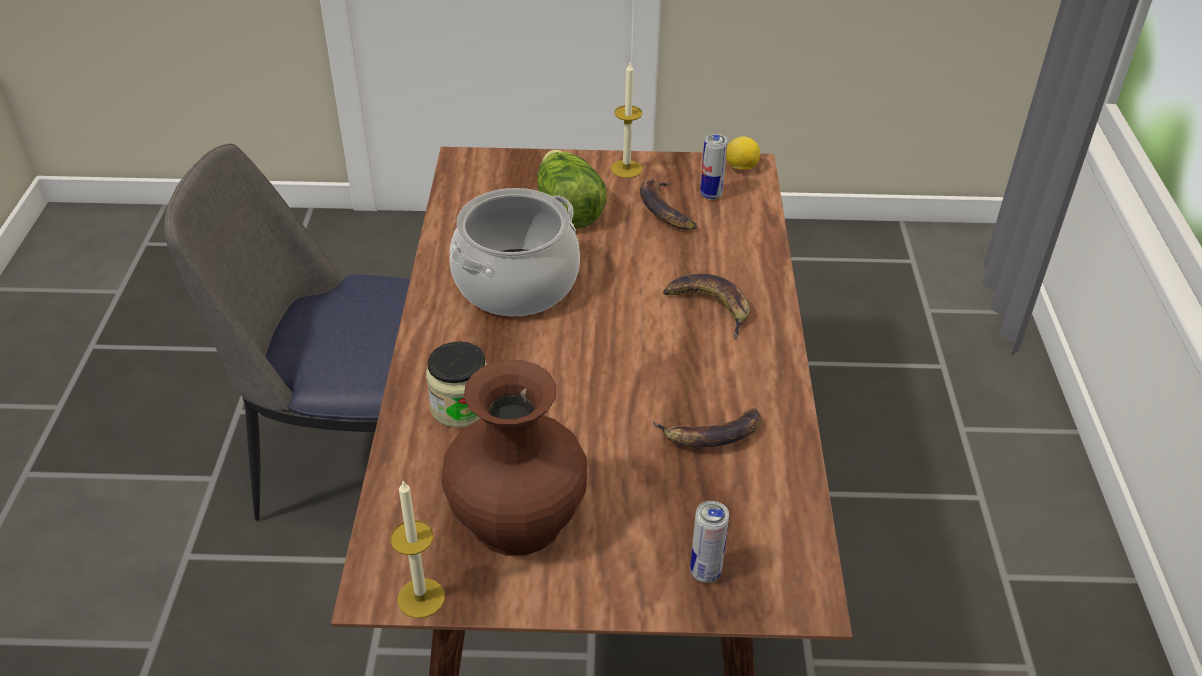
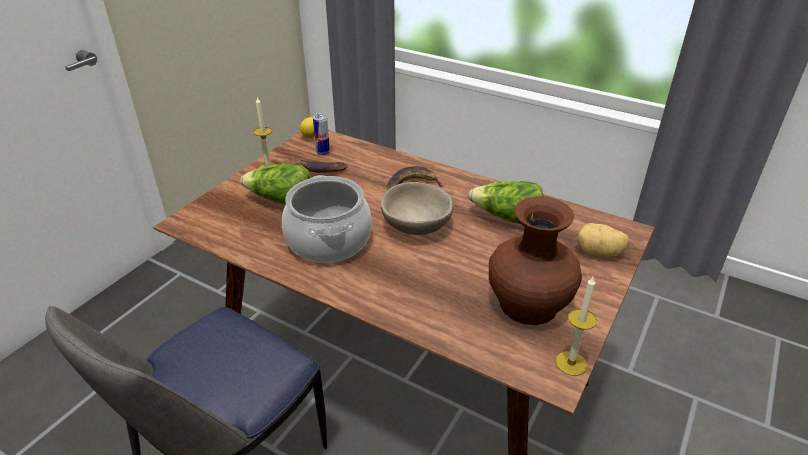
camera: 60 degrees left, 5 degrees down
jar [426,341,487,428] -> none
banana [653,408,762,447] -> lettuce [468,181,543,224]
can [690,501,729,583] -> potato [577,223,630,257]
none -> beige bowl [381,182,454,235]

